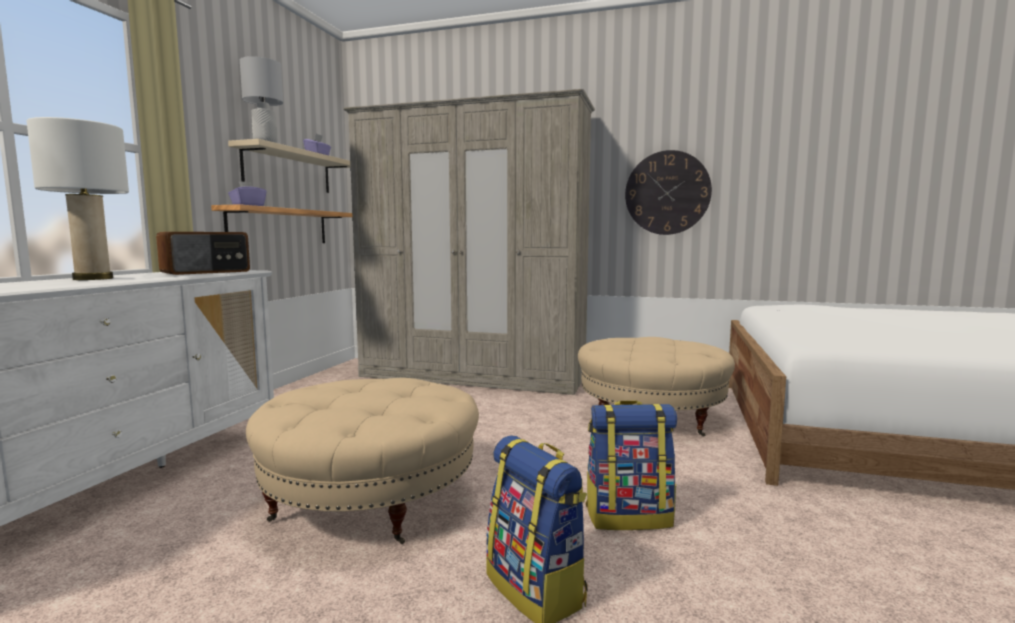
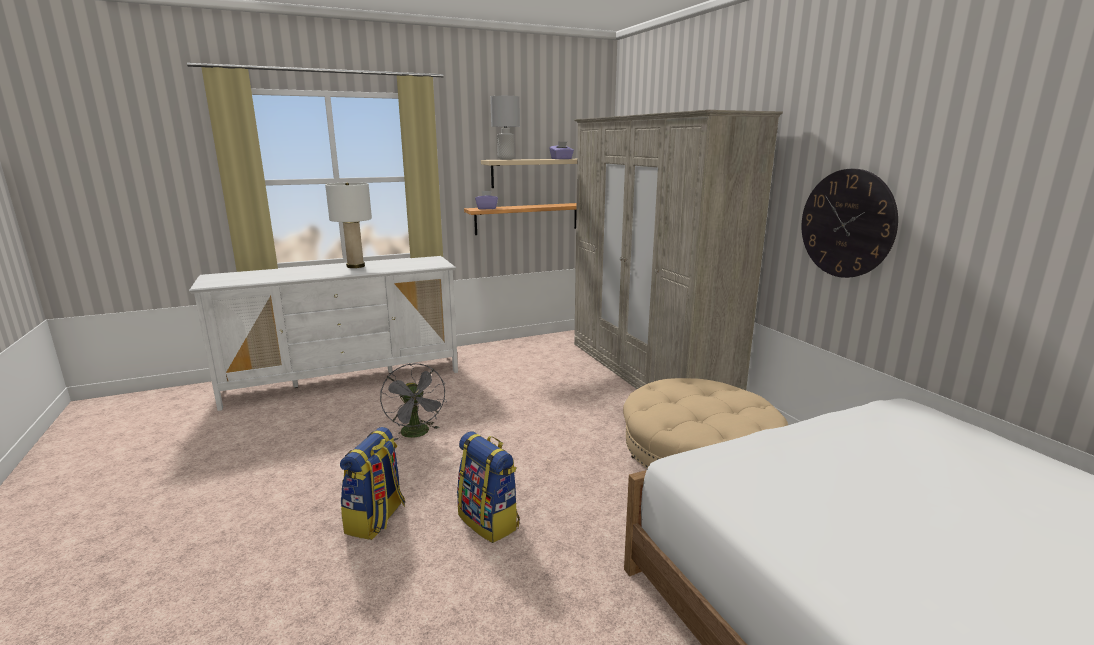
camera: 50 degrees right, 10 degrees up
radio [156,232,250,275] -> none
beige ottoman [246,378,479,544] -> grey fan [380,363,447,441]

